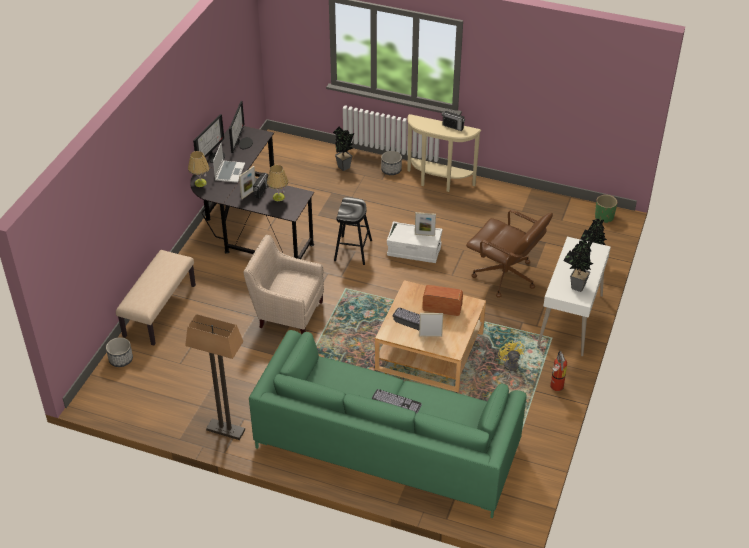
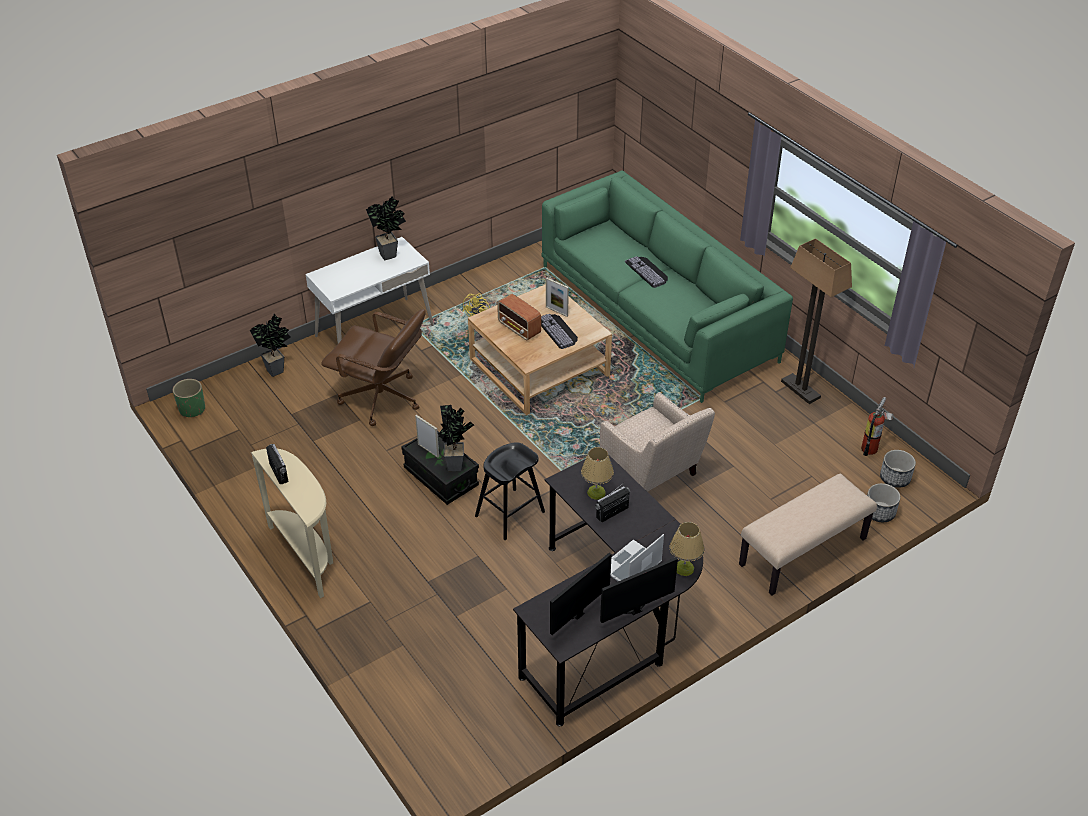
camera: 145 degrees left, 0 degrees up
picture frame [239,166,256,199] -> none
potted plant [333,127,355,171] -> potted plant moved to [438,405,474,471]
planter [381,151,402,175] -> planter moved to [880,450,916,488]
white storage box [387,221,442,263] -> black storage box [401,430,479,505]
brown office chair [466,210,553,298] -> brown office chair turned 135 degrees clockwise [321,309,426,426]
fire extinguisher [550,351,567,391] -> fire extinguisher moved to [861,397,894,456]

